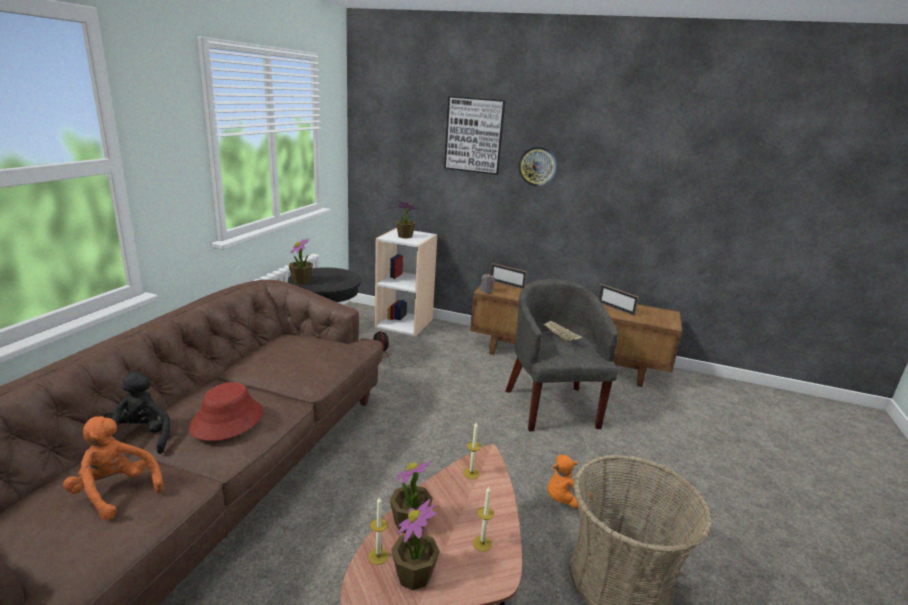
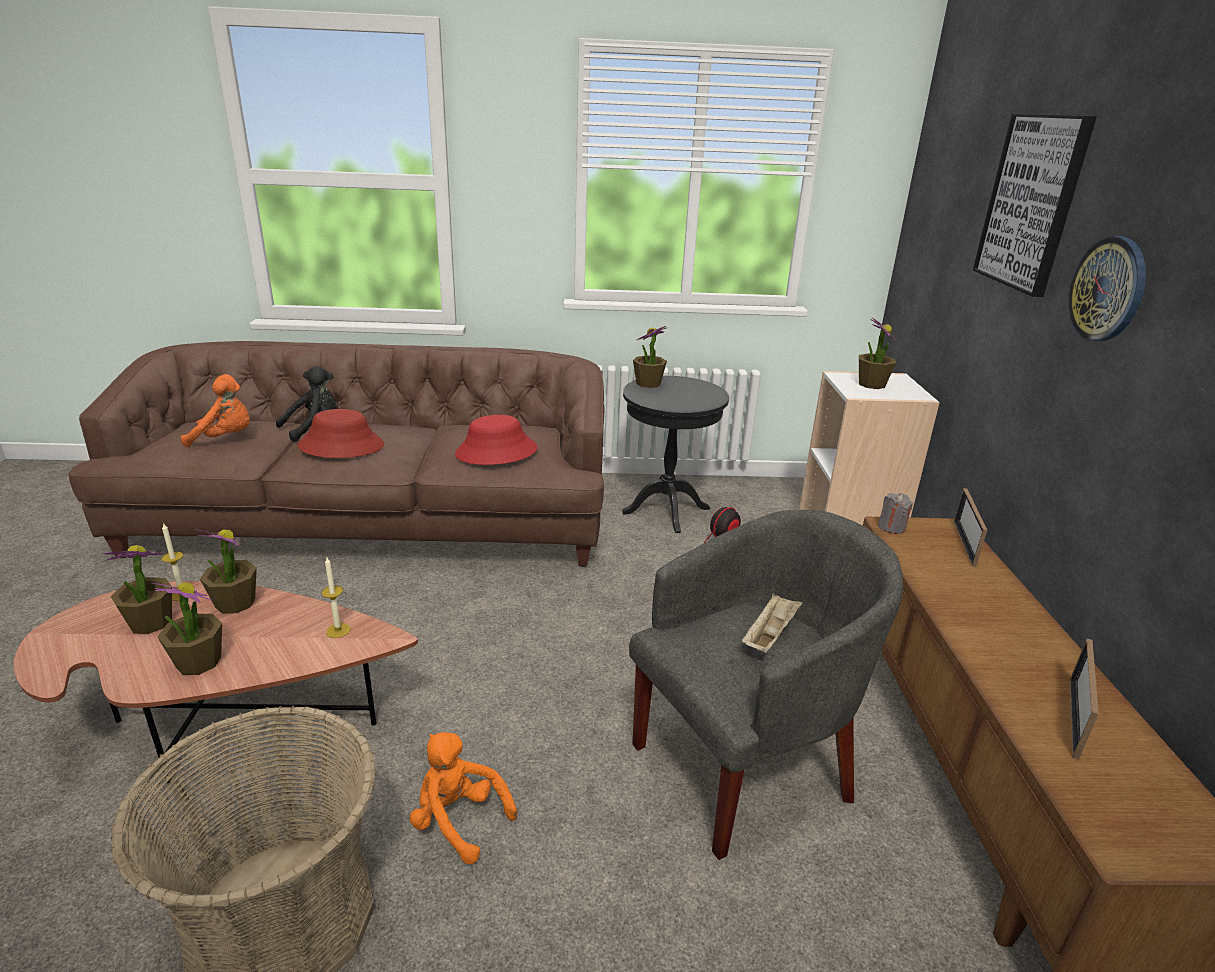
camera: 70 degrees right, 5 degrees up
orange plush toy [63,416,163,521] -> orange plush toy turned 75 degrees clockwise [181,374,250,447]
candle [473,487,494,552] -> potted plant [153,582,222,675]
none -> red hat [455,415,538,465]

